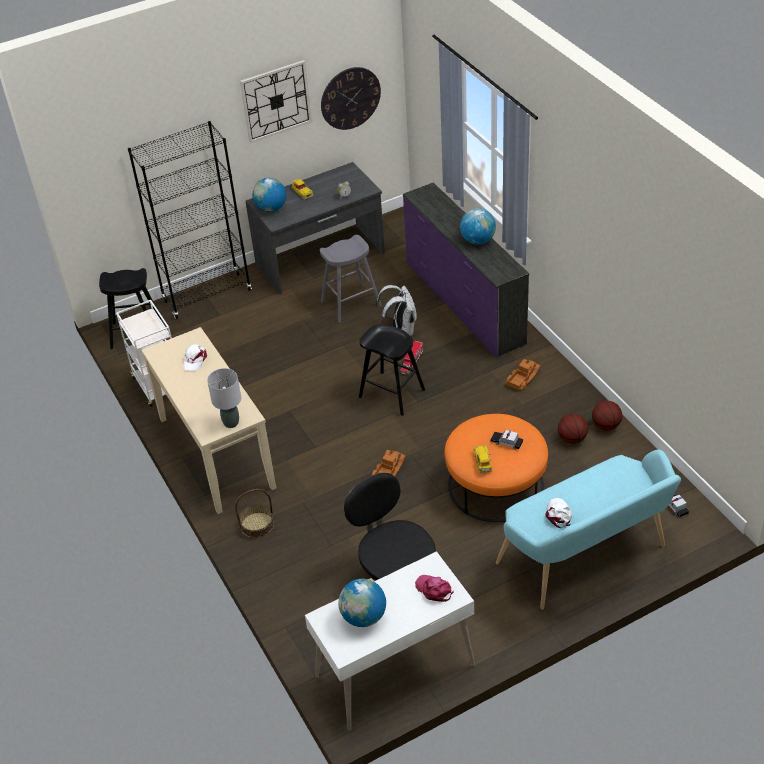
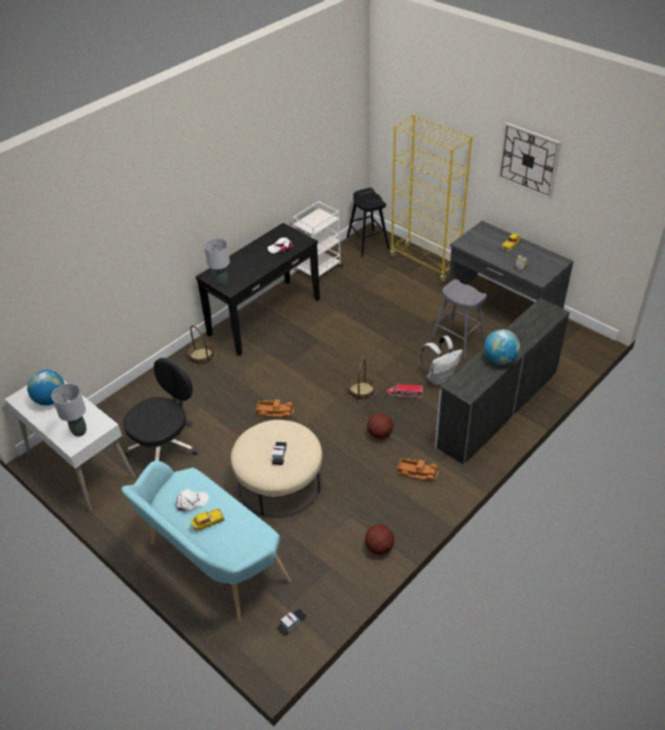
camera: 70 degrees right, 0 degrees up
black bookcase [128,121,252,319] -> yellow bookcase [390,114,472,281]
beige console table [142,327,276,514] -> black console table [196,223,320,356]
globe [252,178,286,212] -> none
wall clock [321,67,381,130] -> none
black stool [359,325,425,416] -> basket [349,358,375,401]
purple dresser [403,183,529,357] -> white dresser [435,298,570,465]
pink cap [415,575,454,602] -> grey table lamp [52,384,86,437]
orange ottoman [444,414,548,522] -> beige ottoman [231,420,322,518]
toy car [474,445,492,473] -> toy car moved to [190,508,224,532]
basketball [558,414,588,444] -> basketball moved to [367,413,393,439]

